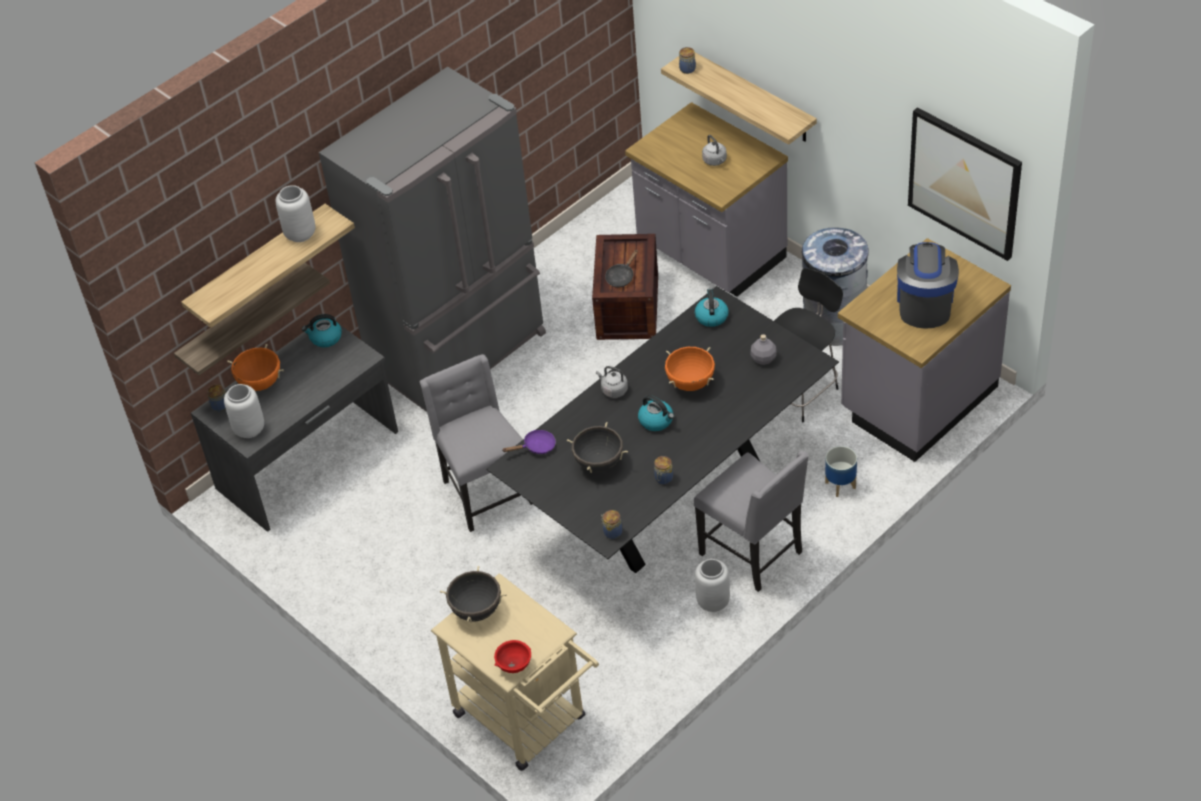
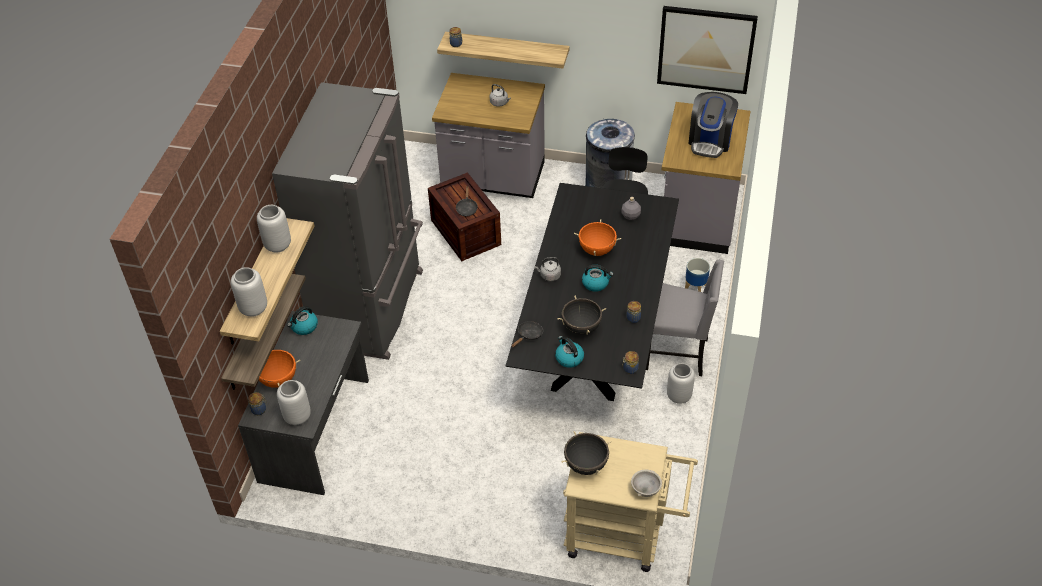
camera: 35 degrees left, 0 degrees up
grey chair [420,354,532,532] -> none
red bowl [494,640,531,673] -> grey bowl [631,470,662,497]
purple frying pan [502,430,556,454] -> black frying pan [511,321,543,348]
kettle [695,288,729,327] -> kettle moved to [555,336,584,368]
coffee machine [897,242,959,329] -> coffee machine turned 135 degrees counterclockwise [689,92,738,158]
none -> grey vase [231,267,267,317]

